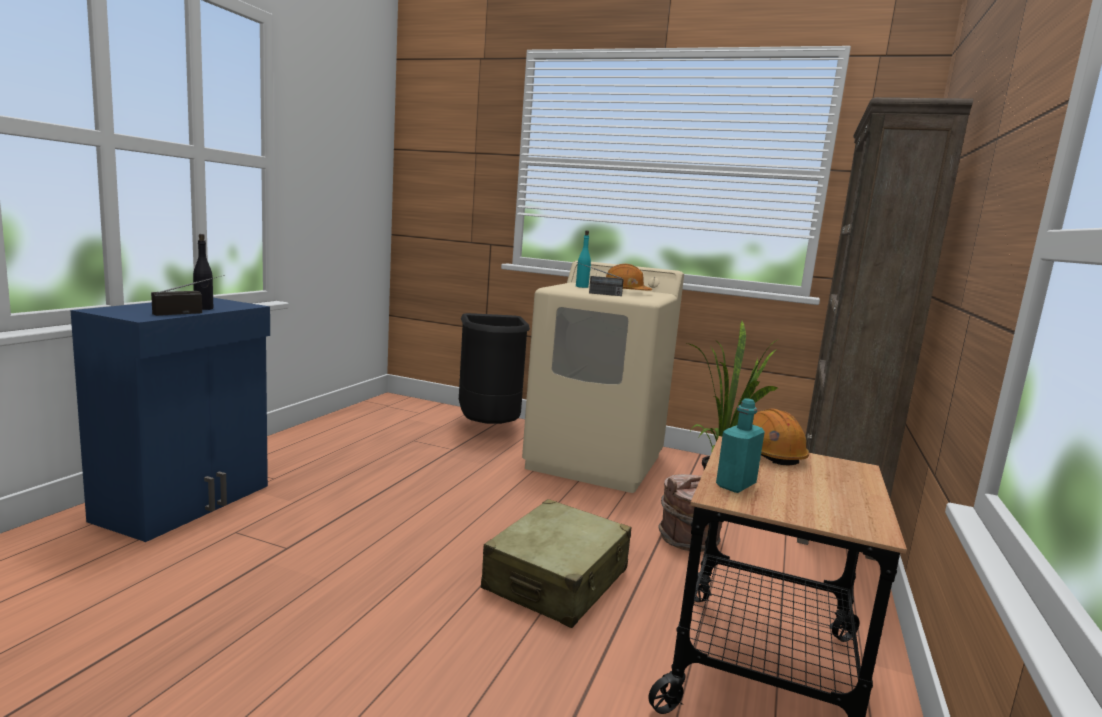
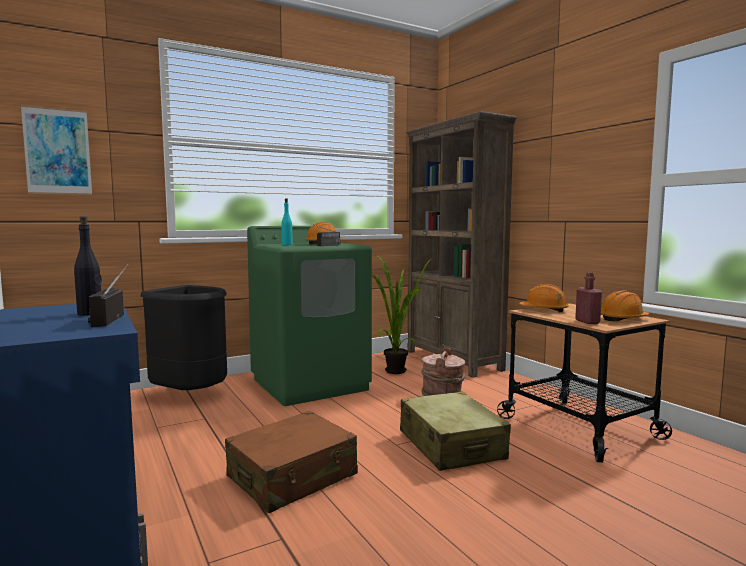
camera: 50 degrees left, 5 degrees down
beige washing machine [522,261,684,493] -> green washing machine [247,226,372,406]
turquoise bottle [716,398,765,493] -> red bottle [575,272,602,324]
none -> picture [21,105,92,195]
none -> brown suitcase [225,411,358,513]
none -> orange hard hat [601,290,650,321]

